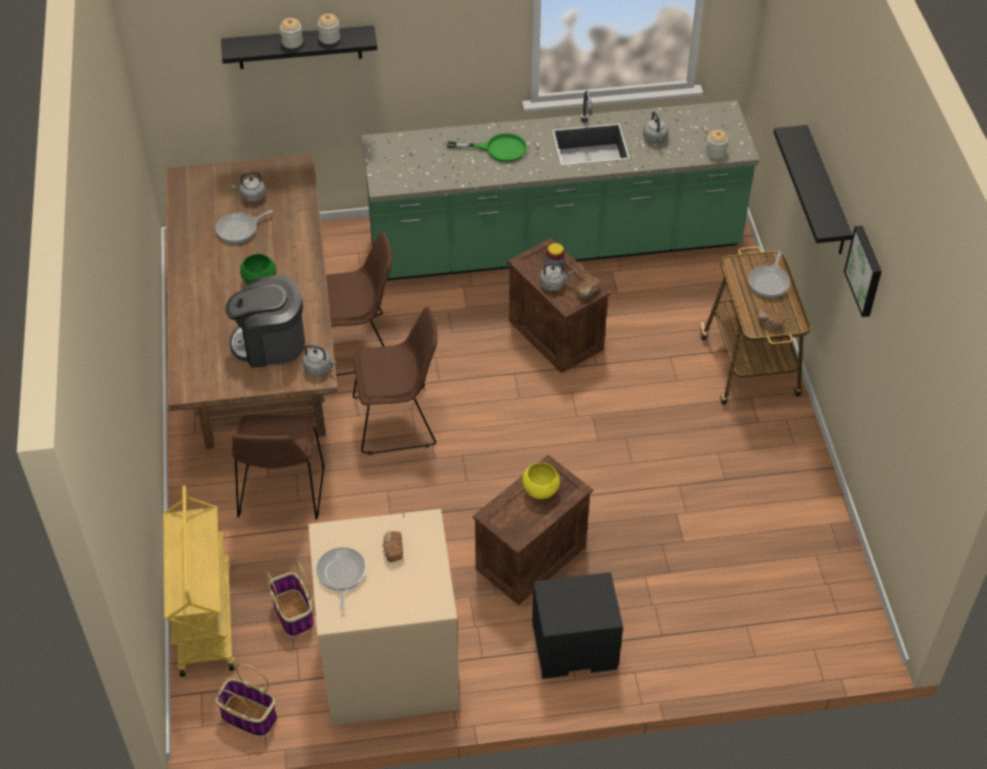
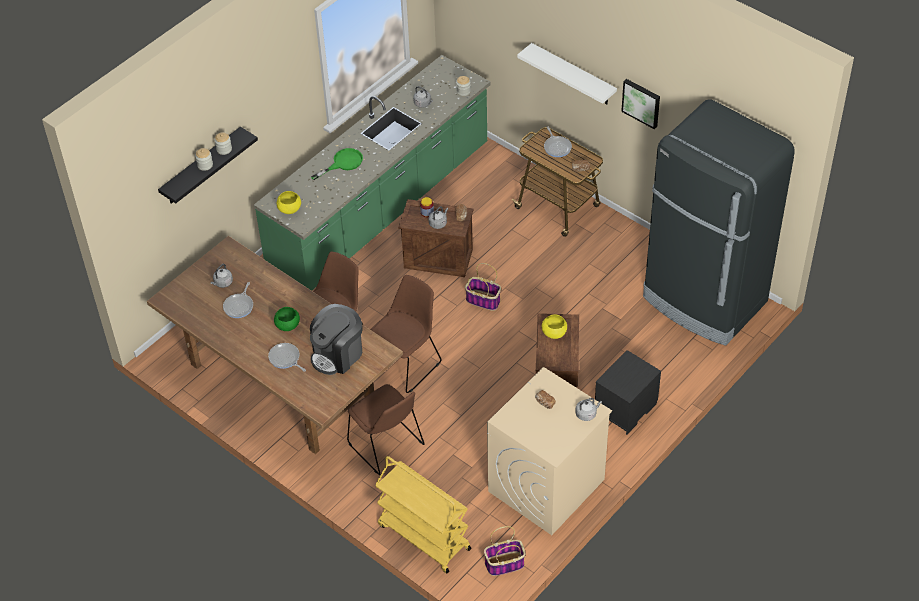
camera: 40 degrees left, 0 degrees up
basket [266,561,314,637] -> basket moved to [465,263,501,311]
grey kettle [302,345,337,376] -> grey kettle moved to [576,398,602,421]
frying pan [316,547,366,610] -> frying pan moved to [268,343,306,372]
black shelf [774,125,853,255] -> white shelf [517,43,617,104]
none -> yellow bowl [277,191,301,214]
none -> black fridge [643,99,795,346]

